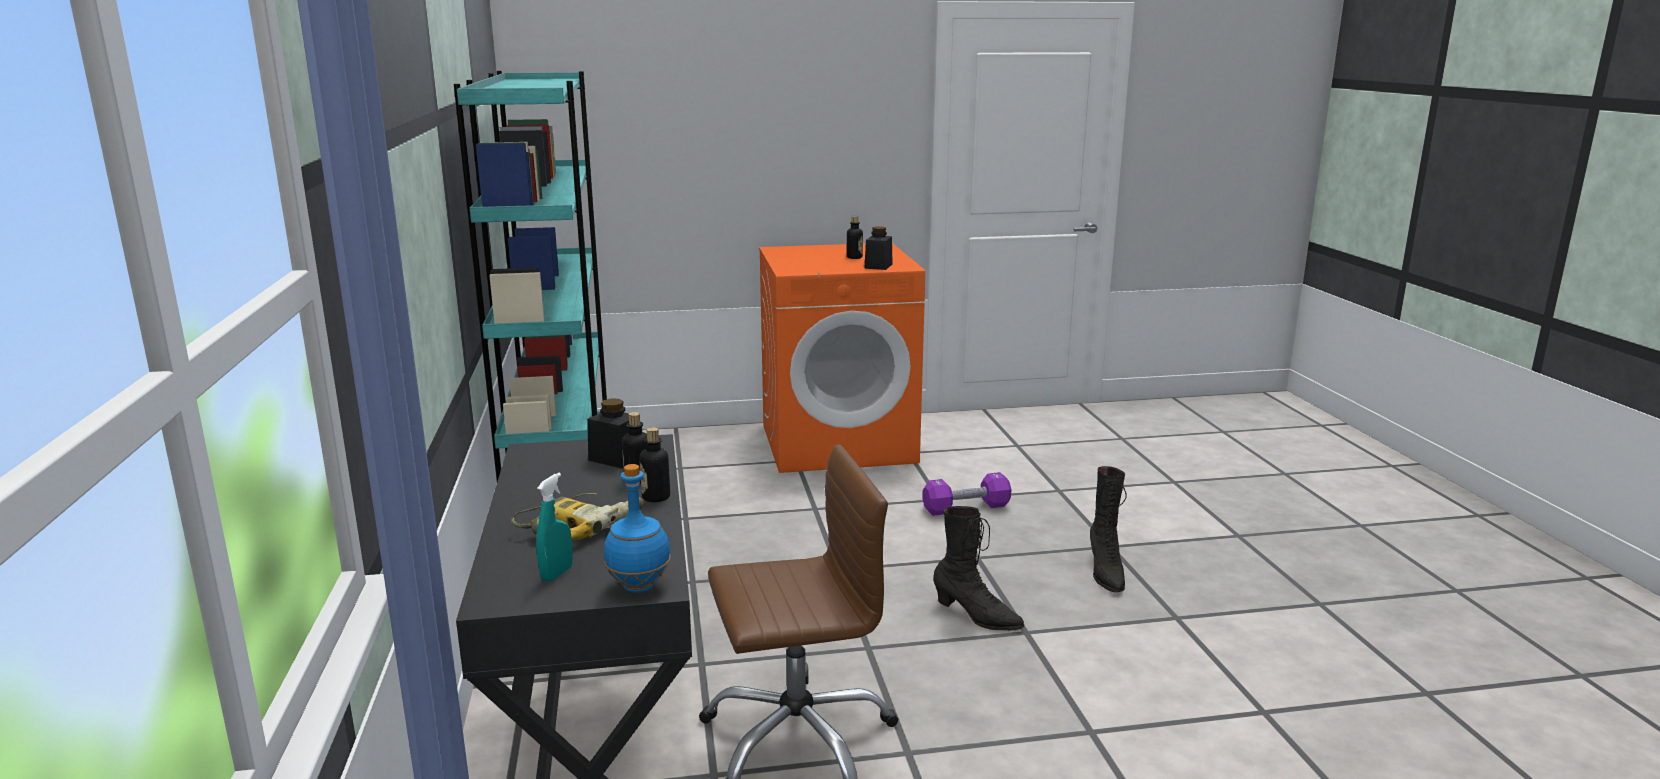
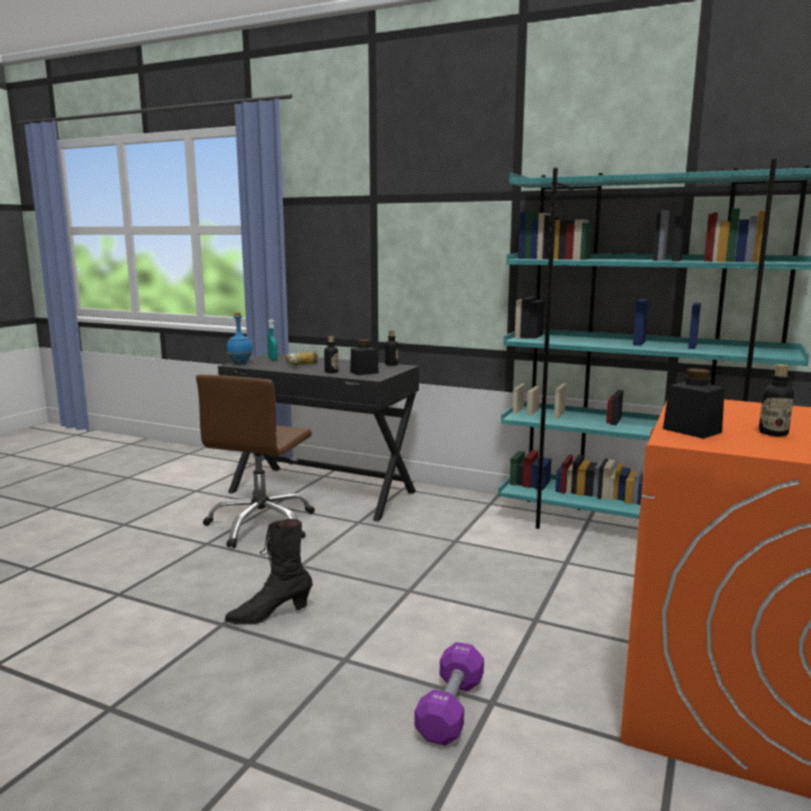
camera: 125 degrees right, 5 degrees down
bottle [640,427,670,502] -> bottle moved to [385,331,398,366]
black boot [1090,466,1127,593] -> none

